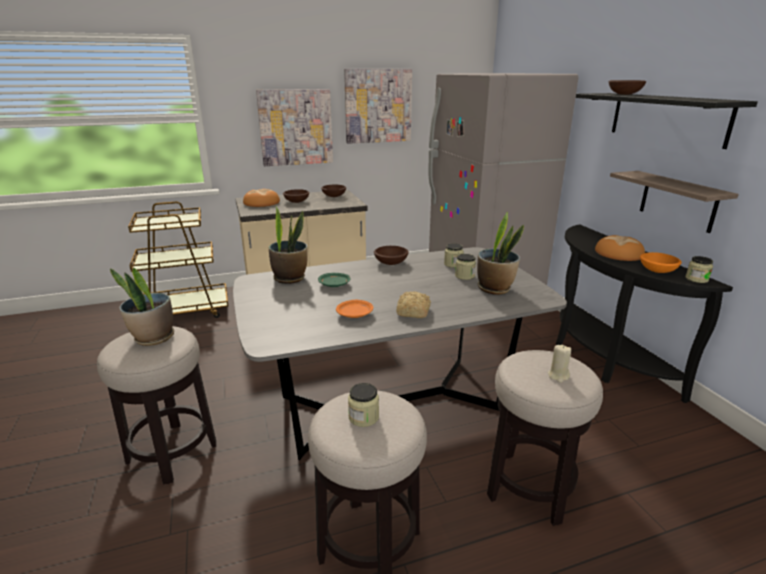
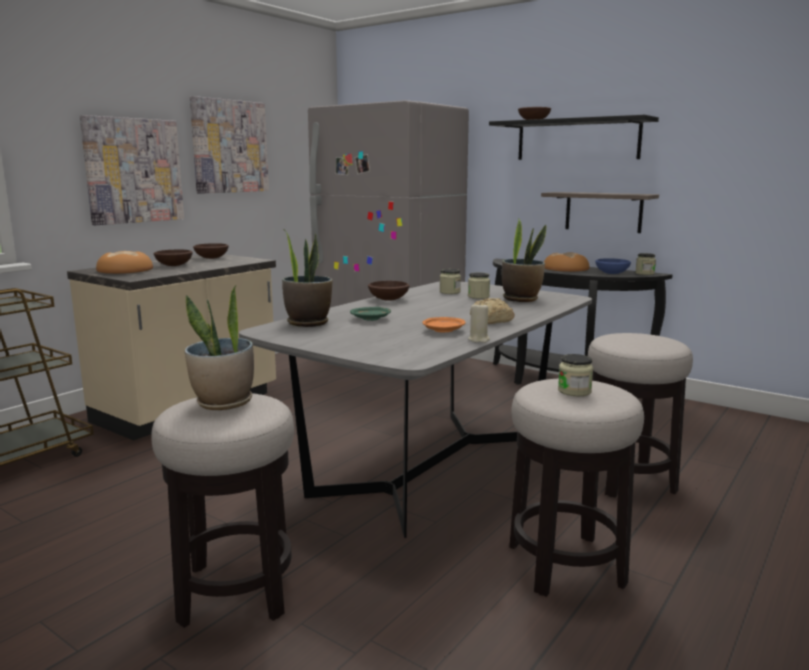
camera: 35 degrees left, 10 degrees down
beige candle [548,345,571,383] -> beige candle moved to [468,303,490,343]
orange bowl [640,252,682,273] -> blue bowl [595,258,631,274]

